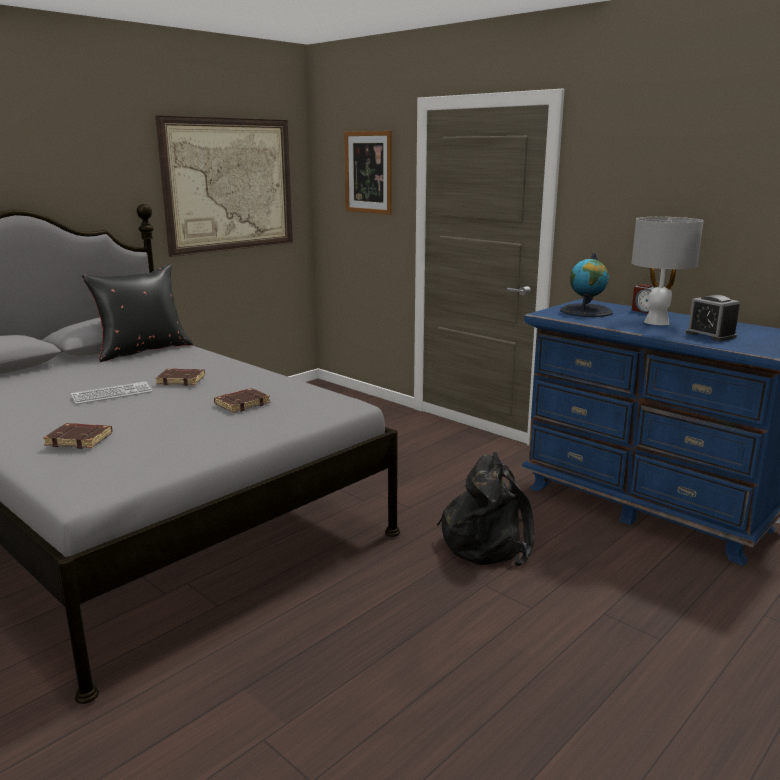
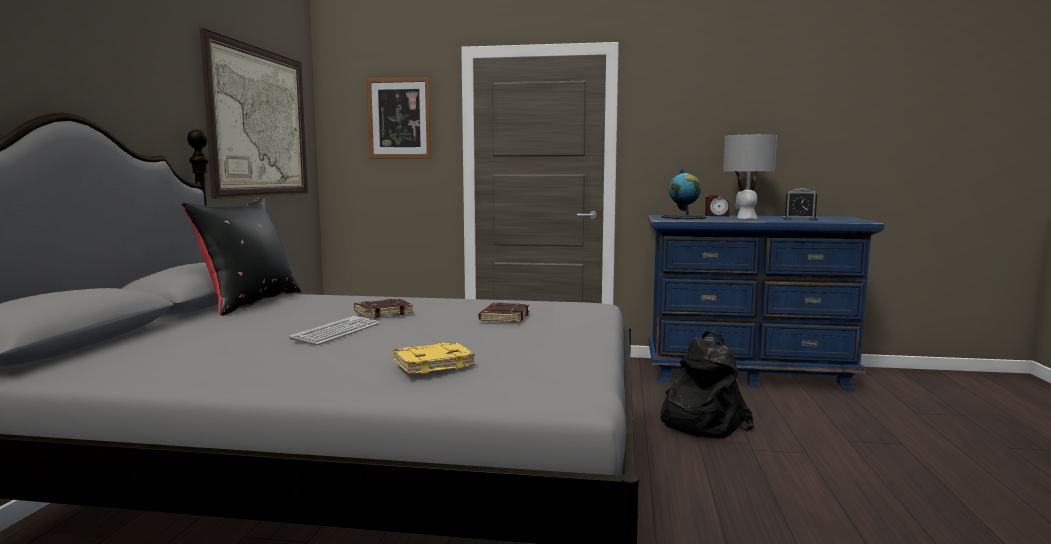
camera: 35 degrees left, 10 degrees down
brown book [43,423,112,449] -> yellow book [393,342,475,374]

